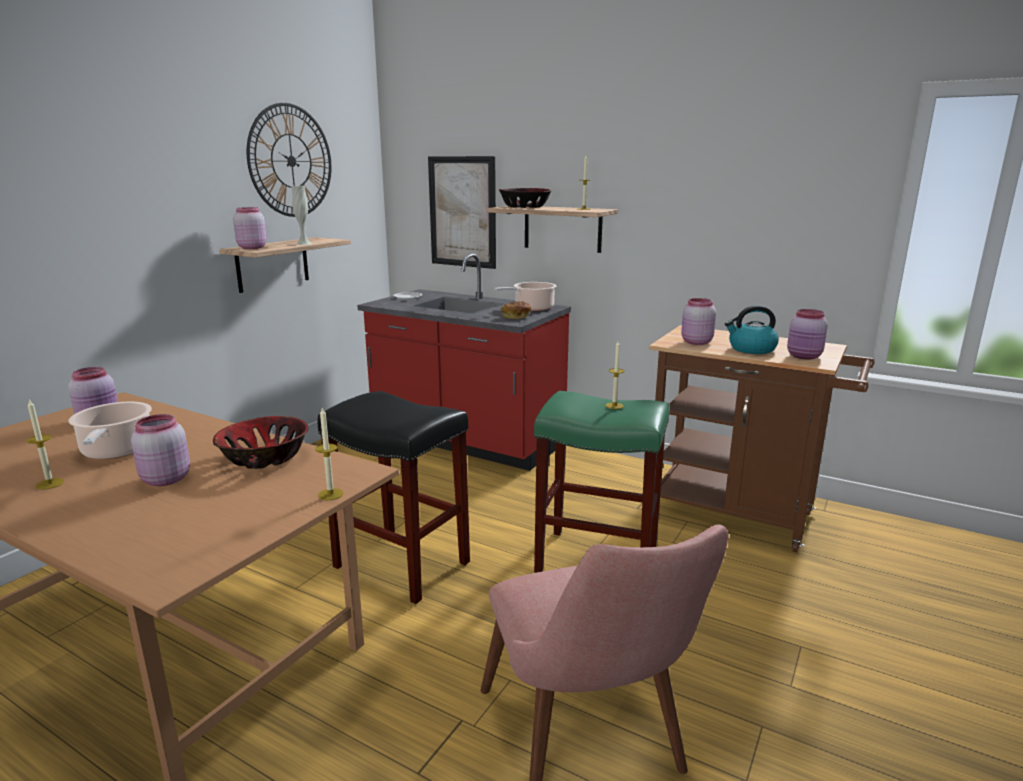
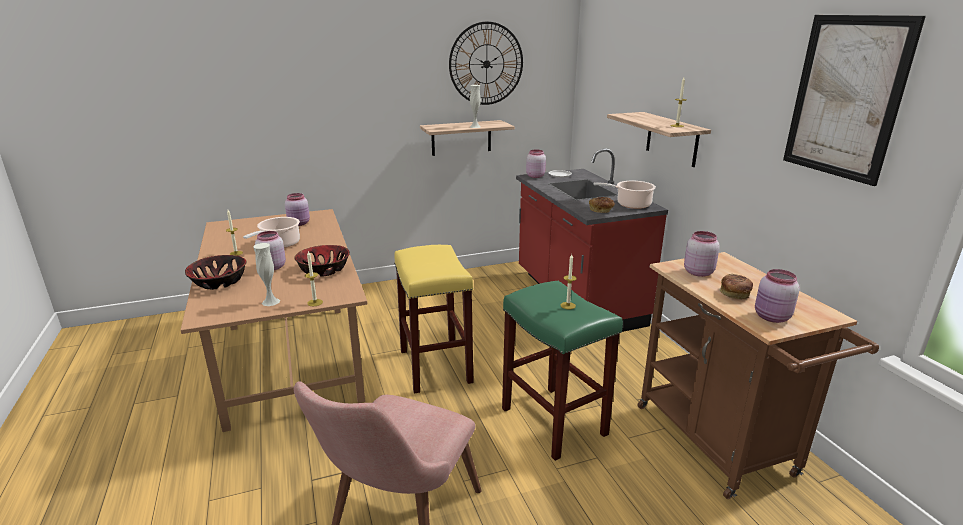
camera: 40 degrees right, 5 degrees up
pink jar [233,207,267,249] -> pink jar moved to [526,150,546,178]
black stool [317,391,470,604] -> yellow stool [394,245,474,394]
picture [428,156,496,269] -> picture moved to [783,15,926,186]
bowl [499,188,552,208] -> bowl moved to [185,255,246,290]
kettle [725,305,779,354] -> bread [719,274,753,299]
none -> white vase [253,243,280,306]

